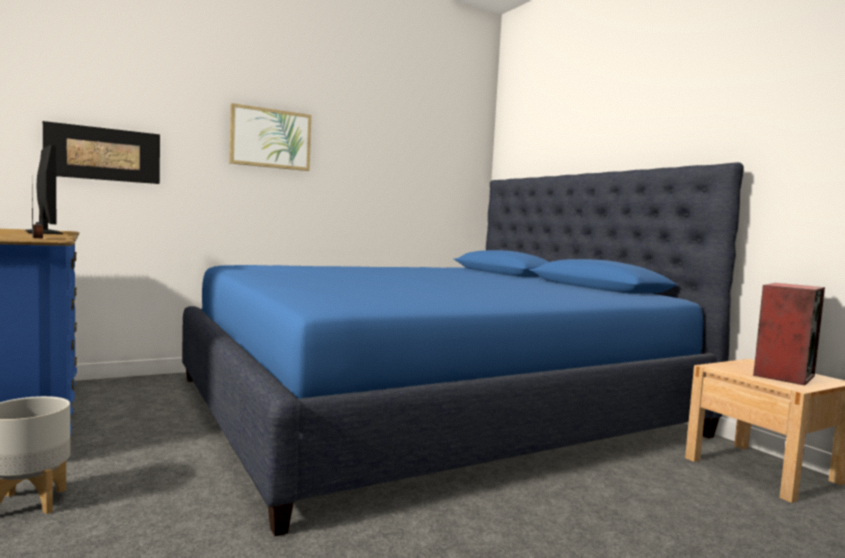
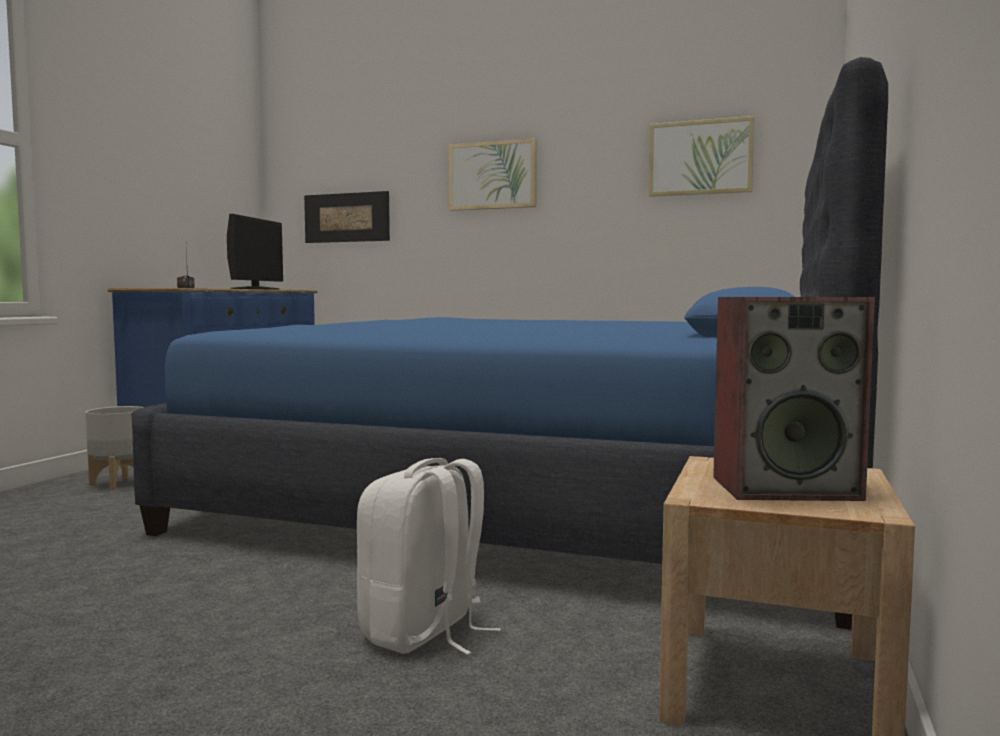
camera: 50 degrees right, 0 degrees up
none -> white backpack [357,458,501,655]
none -> picture [648,116,754,197]

